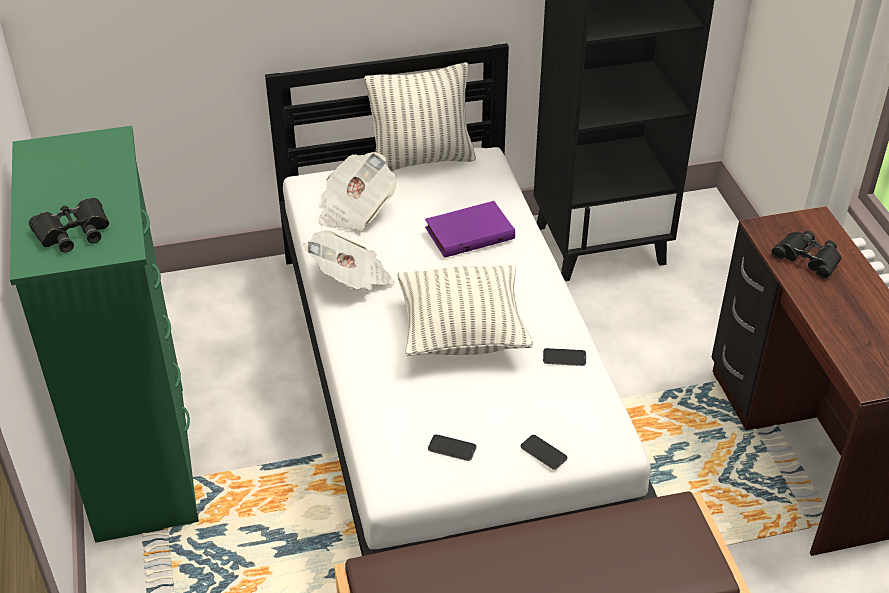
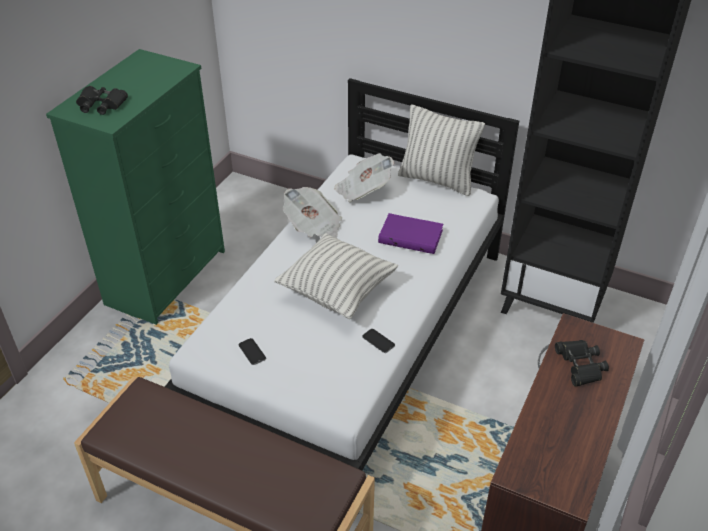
camera: 40 degrees right, 0 degrees up
phone [520,435,568,470] -> none

